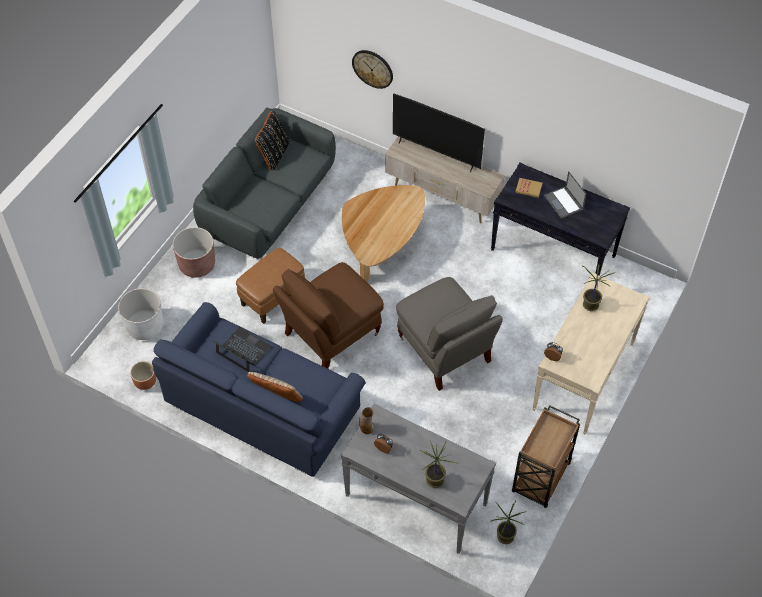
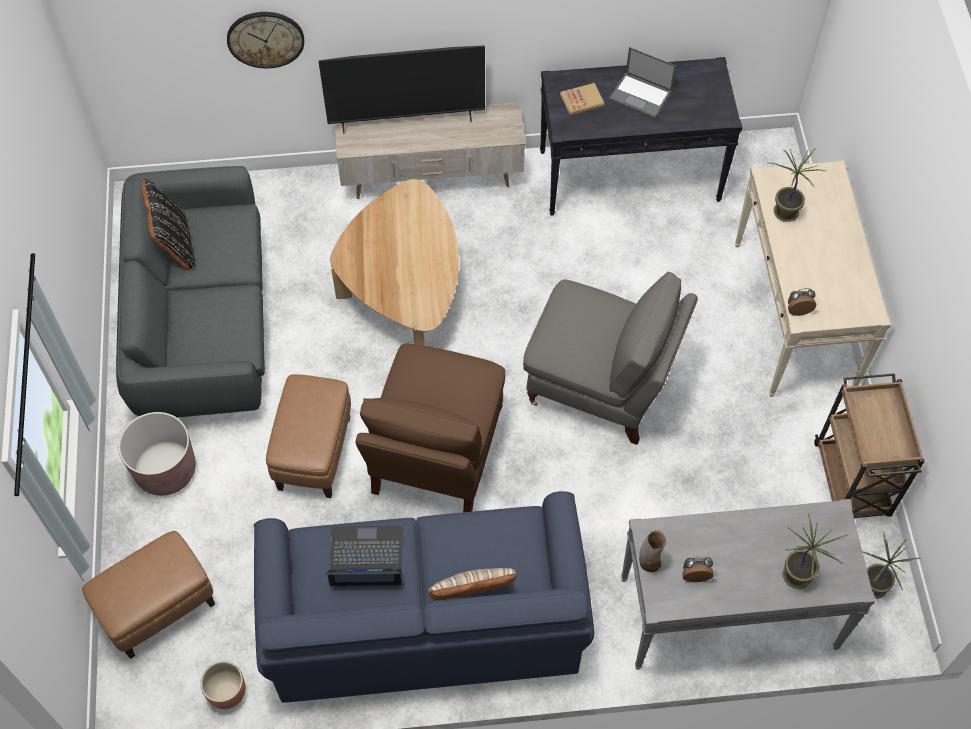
camera: 35 degrees left, 5 degrees up
white planter [118,288,164,340] -> brown ottoman [82,531,215,659]

